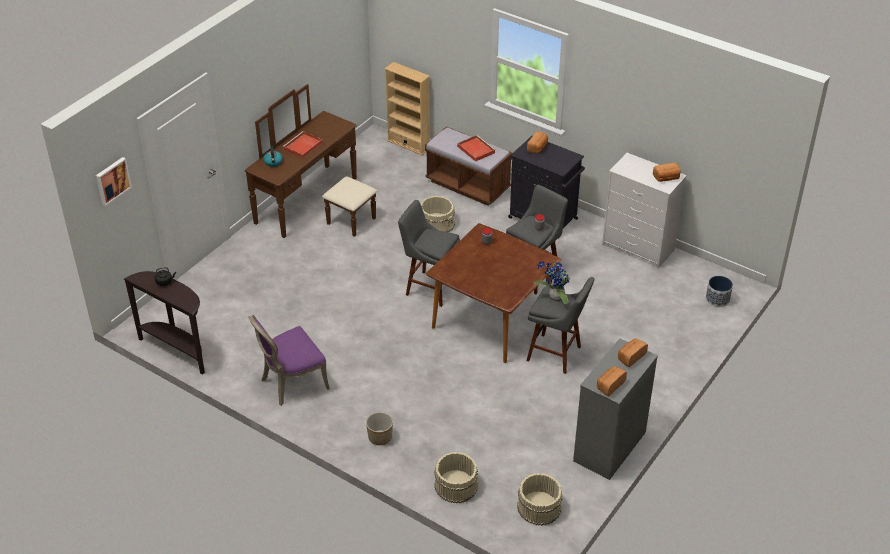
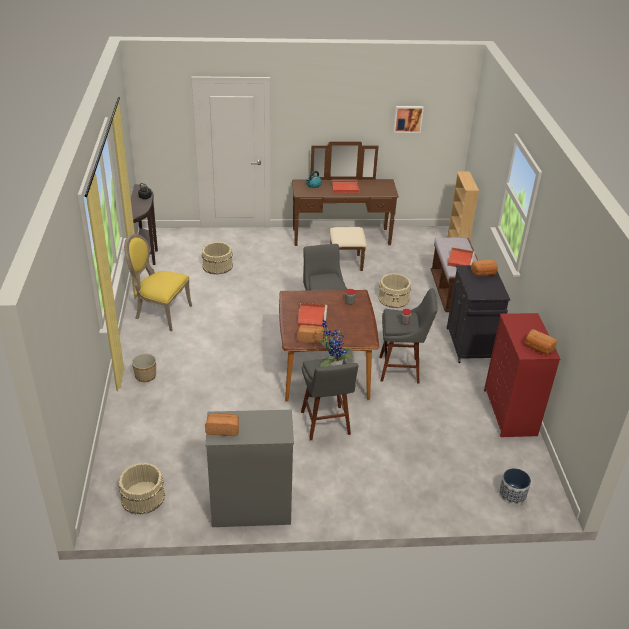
camera: 50 degrees right, 5 degrees down
picture [96,157,132,206] -> picture moved to [394,106,424,133]
purple chair [248,315,330,406] -> yellow chair [124,234,192,331]
beige bucket [434,452,478,503] -> beige bucket moved to [202,242,233,275]
white dresser [602,153,687,269] -> red dresser [484,313,561,437]
bread [618,338,648,367] -> bread moved to [297,325,324,344]
none -> red tray [297,303,327,327]

